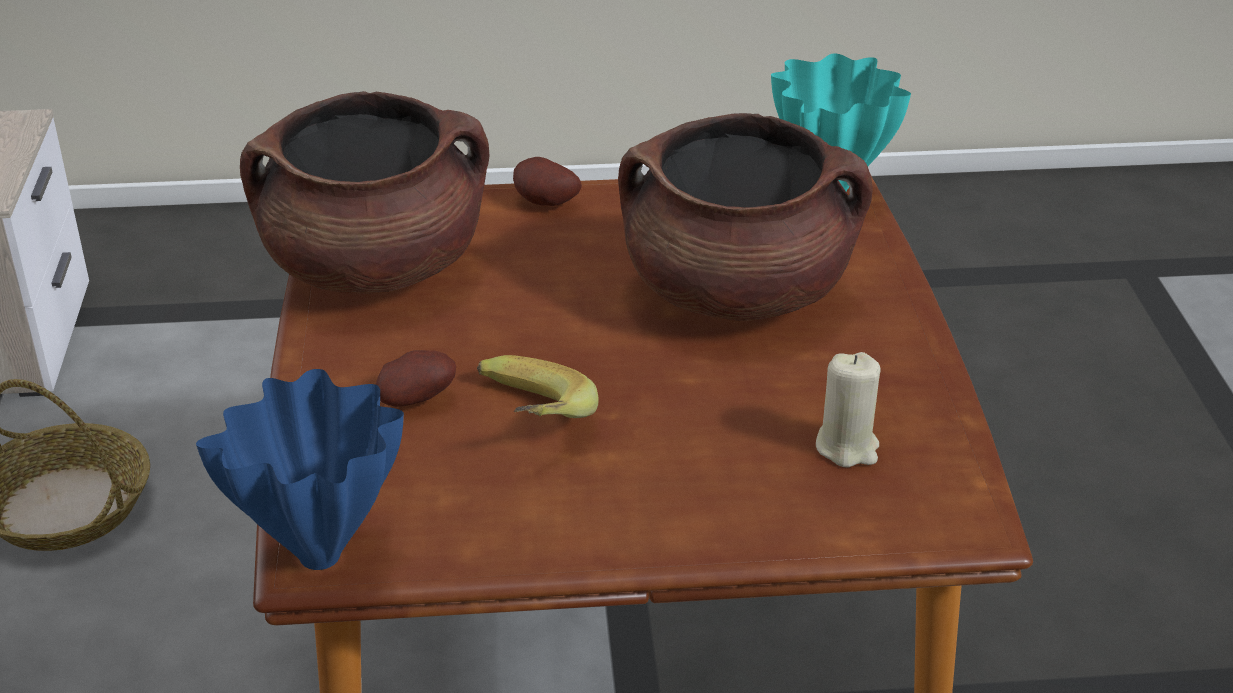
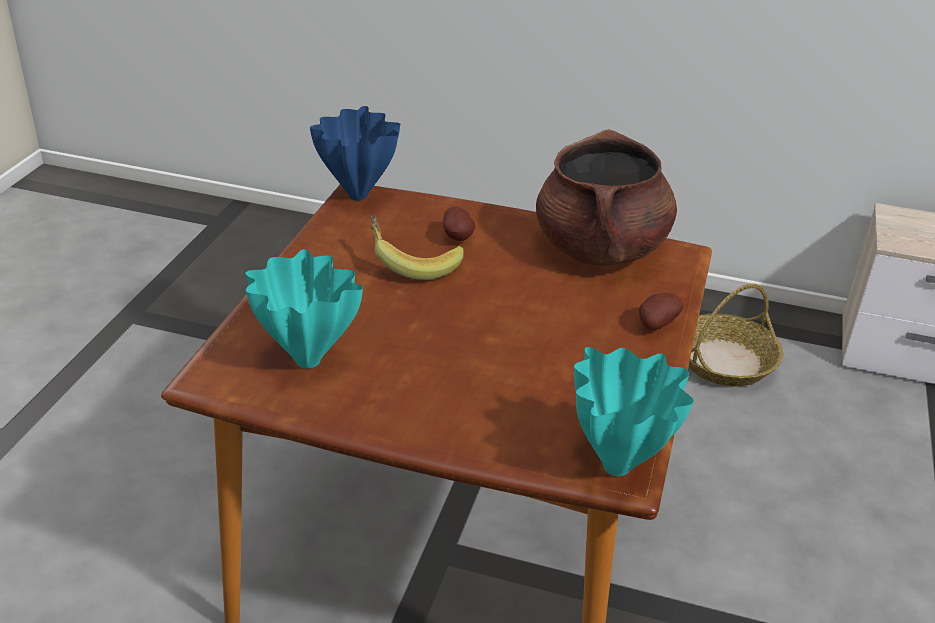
camera: 110 degrees right, 0 degrees up
brown cooking pot [618,113,873,321] -> none
beige candle [816,352,881,468] -> turquoise vase [246,249,363,368]

